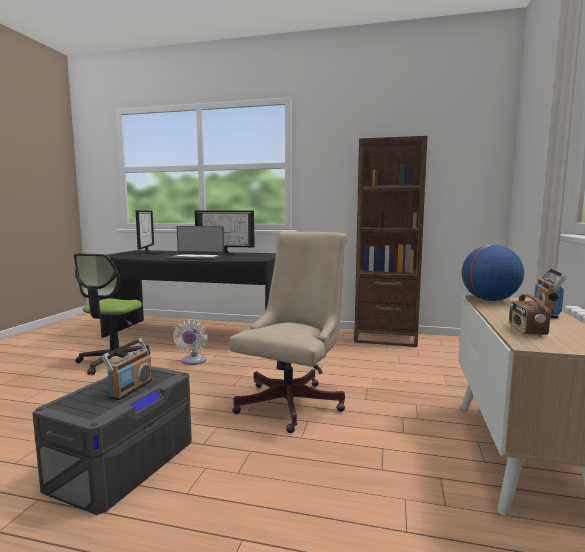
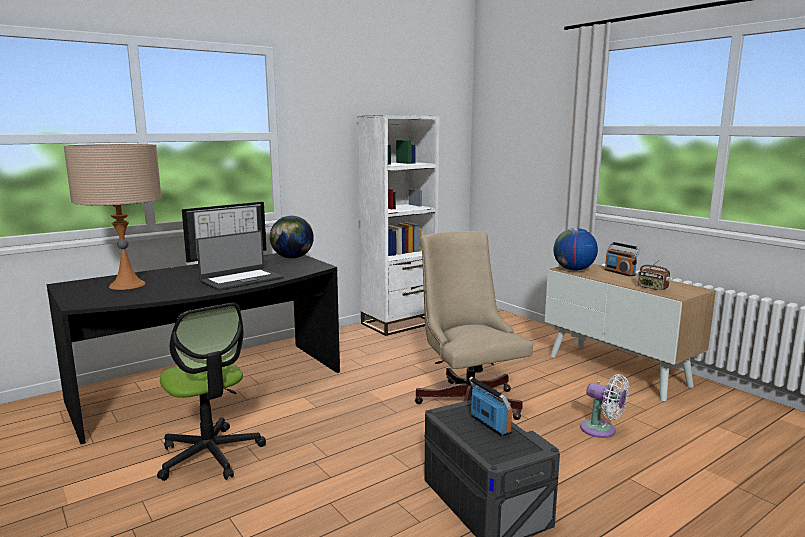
camera: 50 degrees left, 5 degrees up
monitor [136,210,166,255] -> beige table lamp [64,144,161,290]
white fan [173,319,208,365] -> white fan moved to [580,374,629,438]
brown bookcase [354,136,427,347] -> white bookcase [357,115,440,336]
none -> globe [270,216,314,259]

